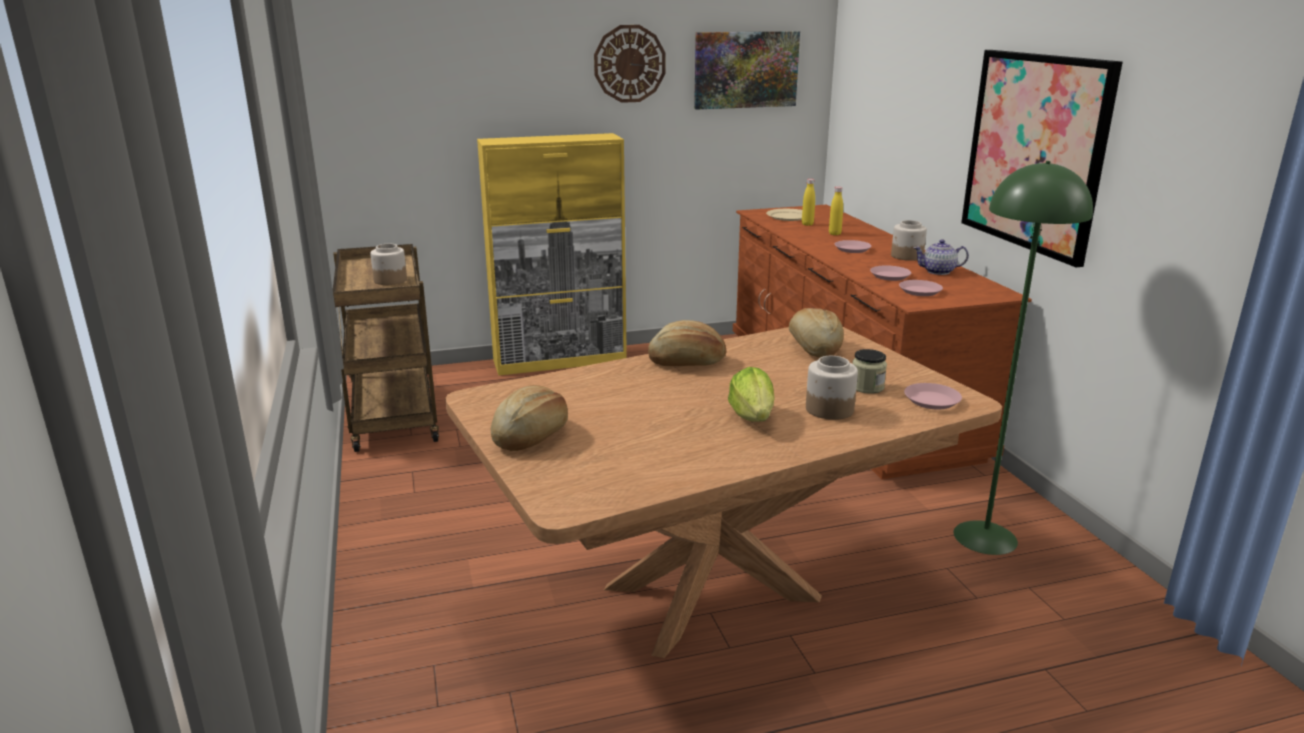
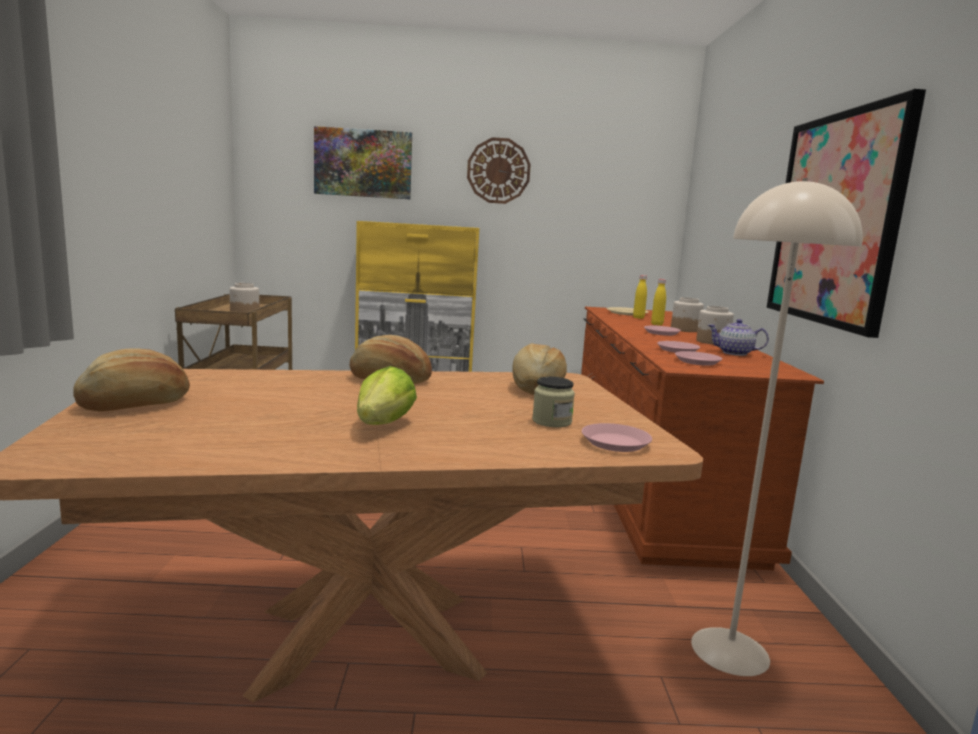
camera: 15 degrees right, 10 degrees down
picture [694,31,800,109] -> picture moved to [314,126,412,199]
jar [806,356,858,420] -> jar moved to [671,297,704,332]
green floor lamp [953,161,1093,555] -> beige floor lamp [691,178,863,676]

